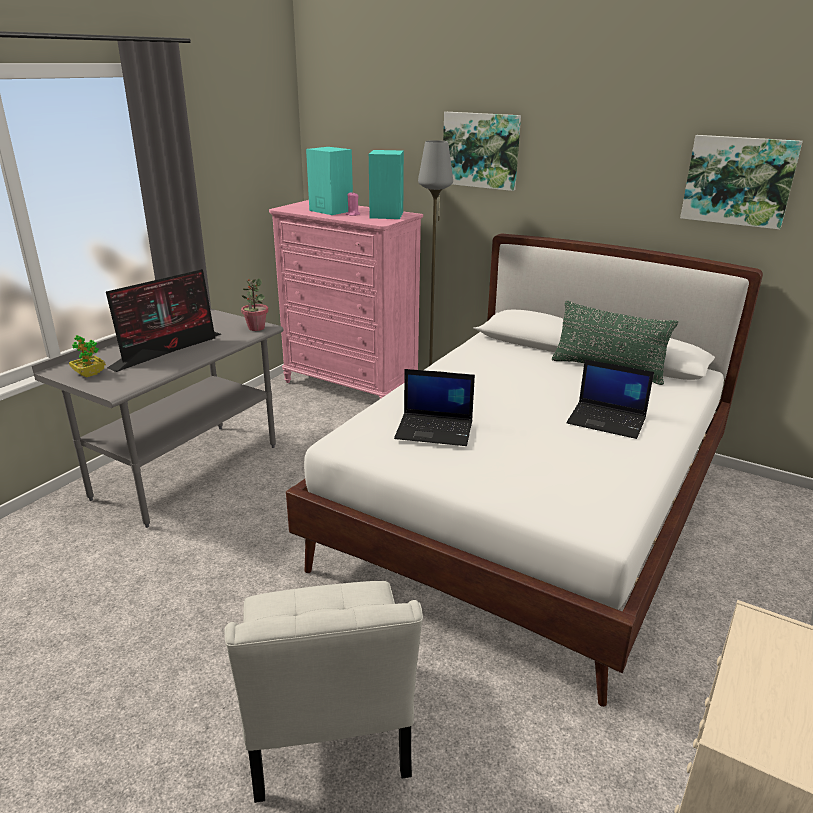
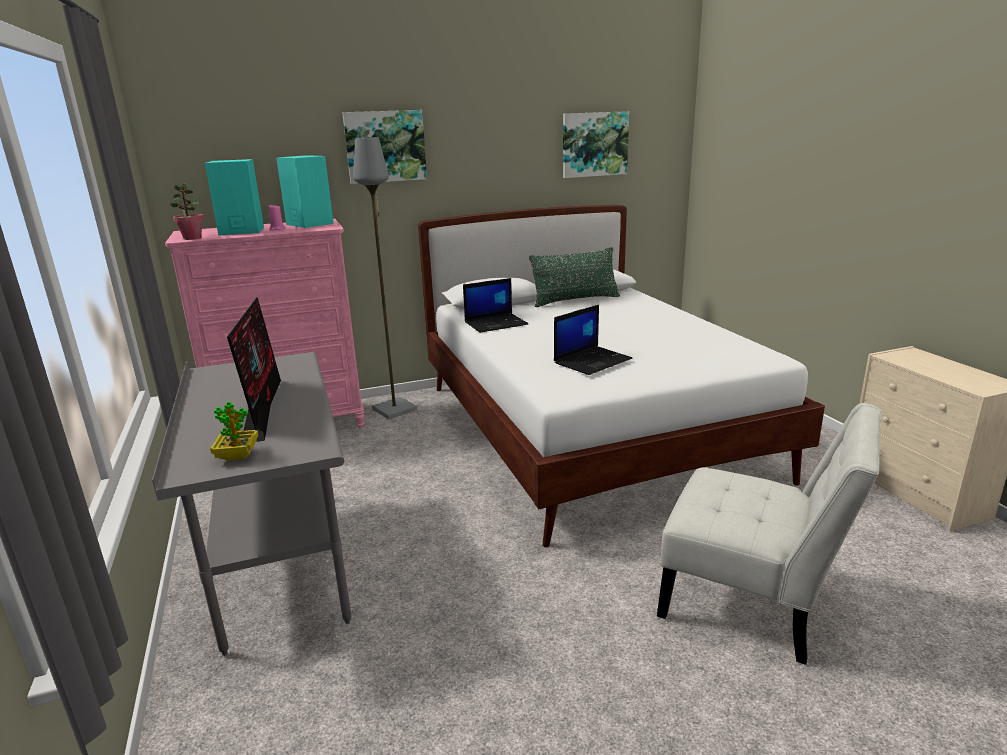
camera: 50 degrees left, 5 degrees down
potted plant [241,278,269,331] -> potted plant moved to [170,183,204,240]
laptop [566,359,654,439] -> laptop moved to [463,278,528,333]

